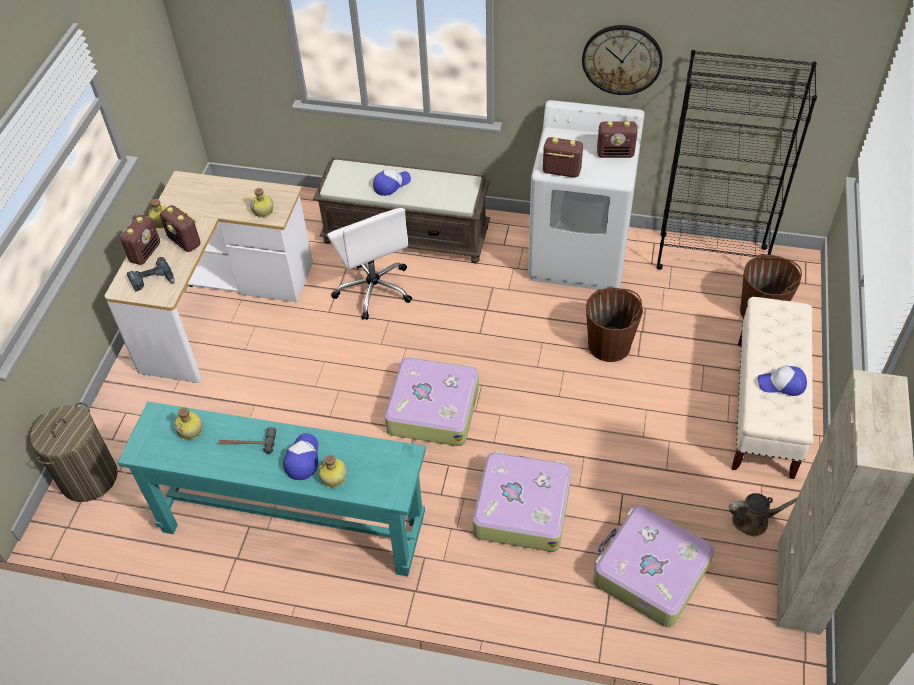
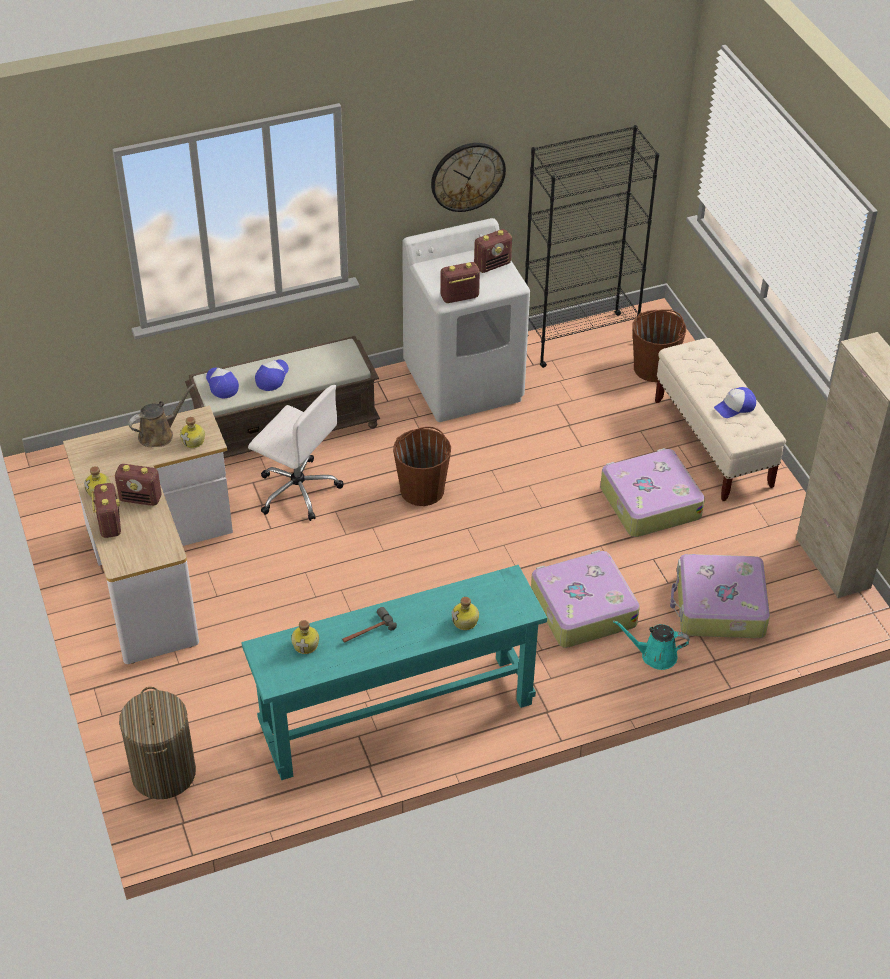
camera: 35 degrees left, 5 degrees down
power drill [127,257,175,291] -> none
cap [283,433,318,480] -> cap moved to [206,368,239,398]
suitcase [385,357,479,446] -> suitcase moved to [600,448,705,537]
brown bucket [586,288,643,362] -> brown bucket moved to [393,427,451,506]
brown watering can [729,493,798,536] -> brown watering can moved to [128,384,195,447]
none -> turquoise watering can [613,620,689,670]

